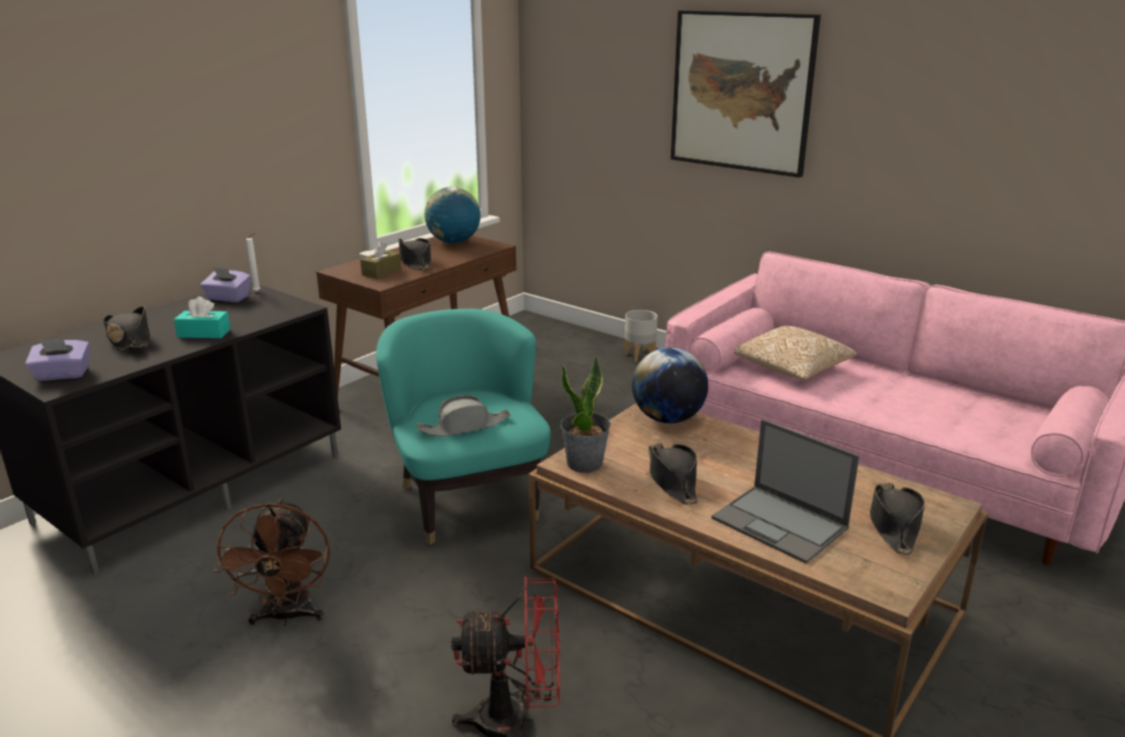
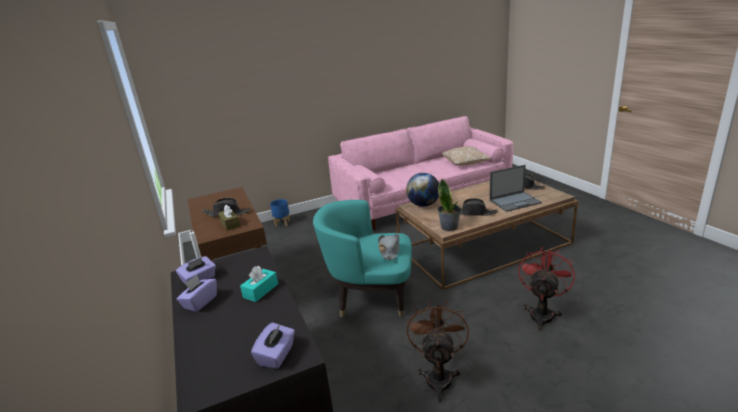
camera: 60 degrees left, 0 degrees up
black hat [103,306,150,350] -> none
brown fan [213,498,330,626] -> brown fan turned 105 degrees counterclockwise [407,300,469,402]
globe [425,187,480,244] -> none
grey planter [625,310,658,362] -> blue planter [270,199,290,227]
picture [671,10,821,178] -> none
pillow [734,326,857,380] -> pillow moved to [442,146,491,165]
none -> purple tissue box [176,275,217,312]

